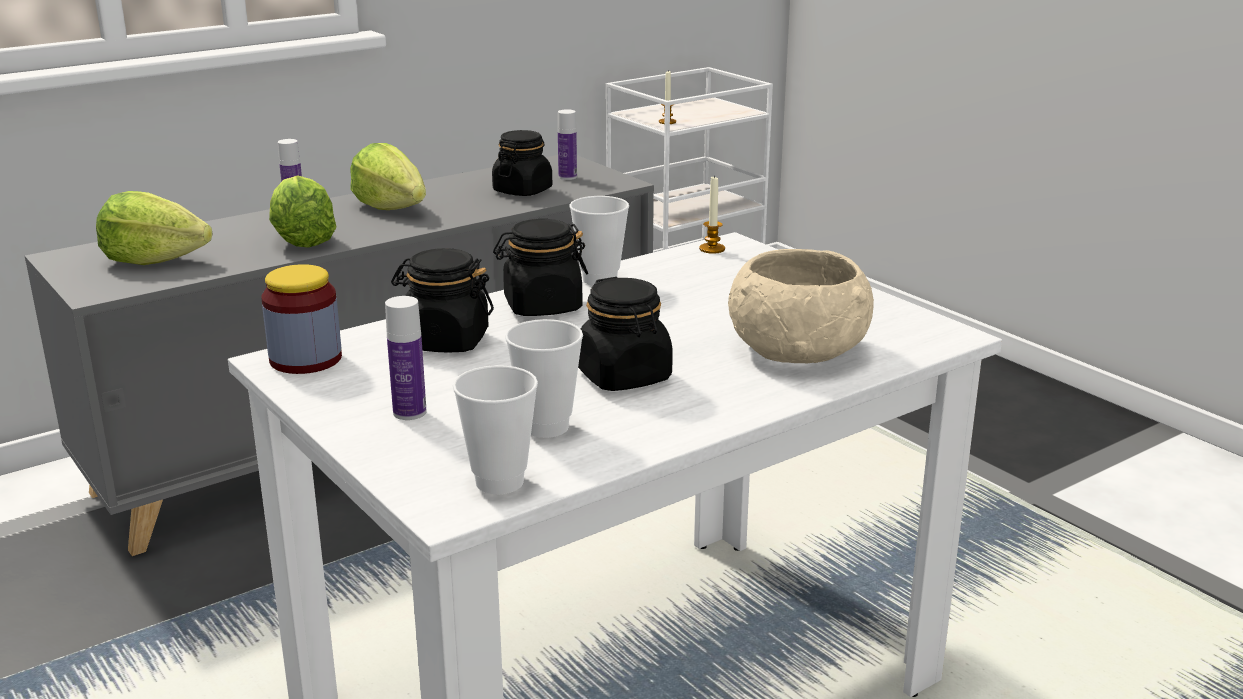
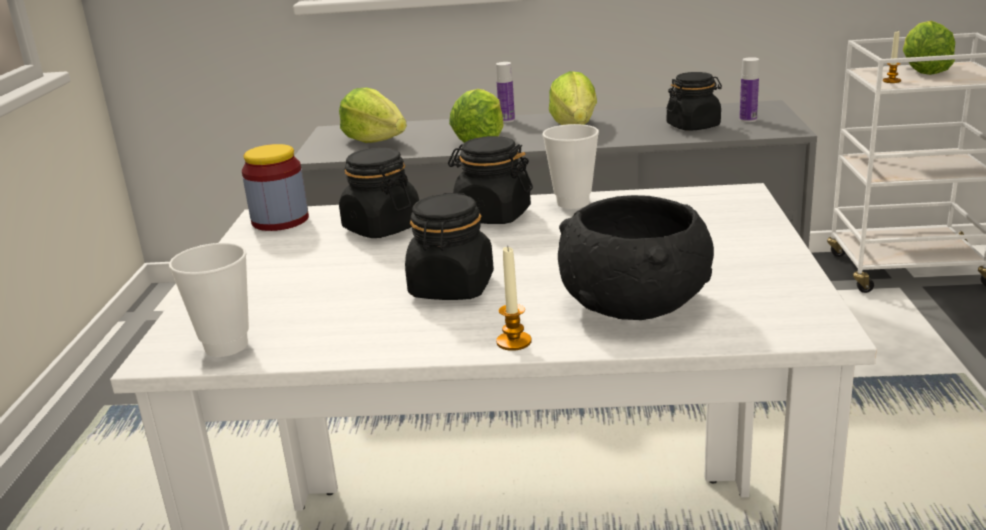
camera: 40 degrees right, 0 degrees up
bottle [385,296,427,420] -> none
cup [505,319,583,438] -> none
candle [699,175,725,254] -> candle moved to [496,245,532,351]
beige bowl [728,249,874,363] -> black bowl [558,195,714,320]
none -> lettuce [903,21,955,75]

